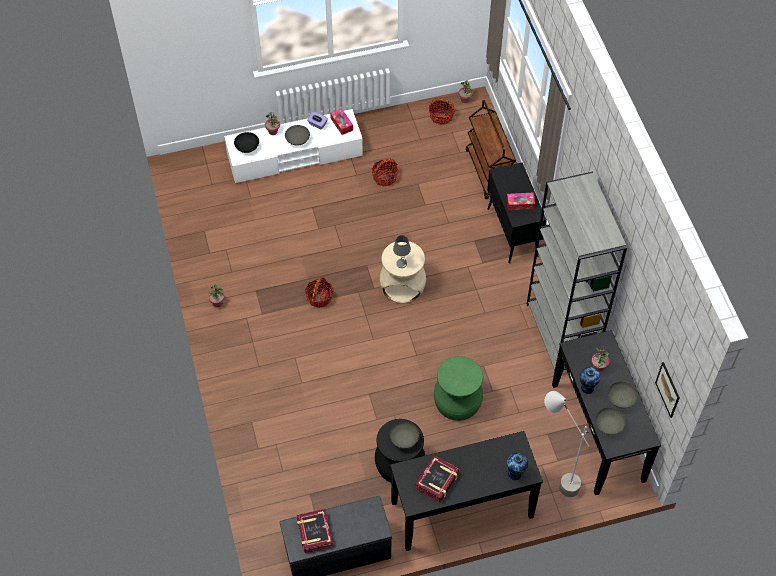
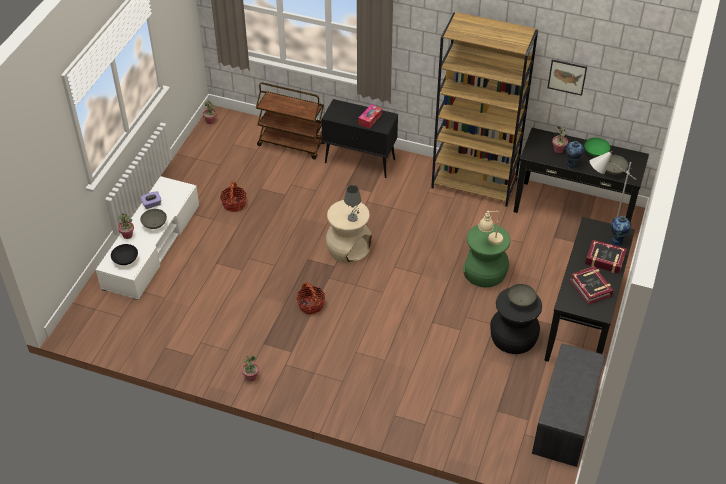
camera: 55 degrees left, 10 degrees down
book [297,509,333,553] -> book moved to [585,240,627,273]
tissue box [330,108,353,135] -> none
basket [429,98,455,125] -> none
grey bookcase [527,172,627,372] -> brown bookcase [431,12,538,207]
grey bowl [608,382,638,408] -> green bowl [584,138,611,157]
picture [655,362,680,418] -> picture moved to [547,60,587,96]
none -> beige table lamp [478,211,504,245]

